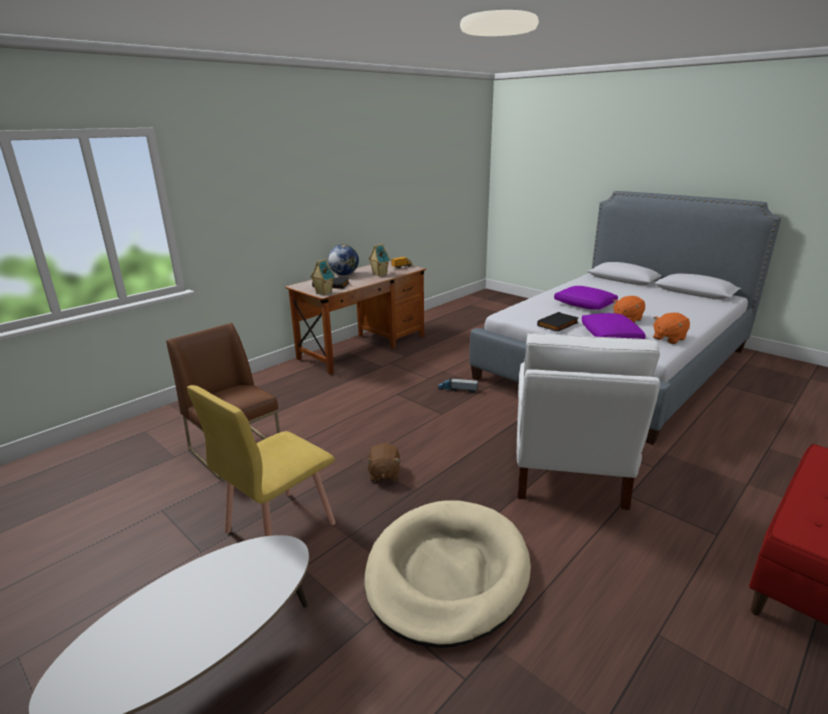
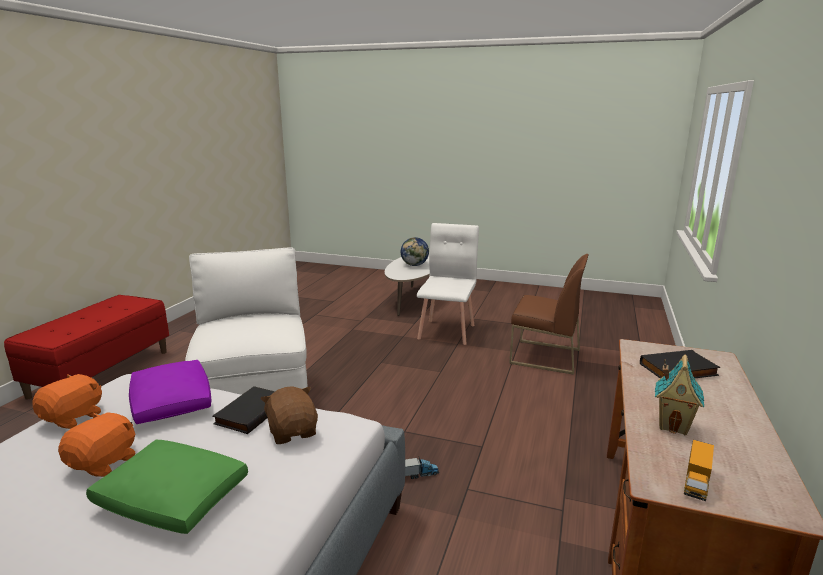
camera: 155 degrees right, 5 degrees down
yellow chair [187,385,335,536] -> white chair [417,223,479,345]
toy house [310,259,335,295] -> none
globe [328,244,359,275] -> globe moved to [401,237,429,266]
beige dog bed [364,501,531,648] -> none
brown plush toy [366,443,401,482] -> brown plush toy moved to [261,386,318,444]
purple pillow [554,286,618,310] -> green pillow [86,440,248,534]

